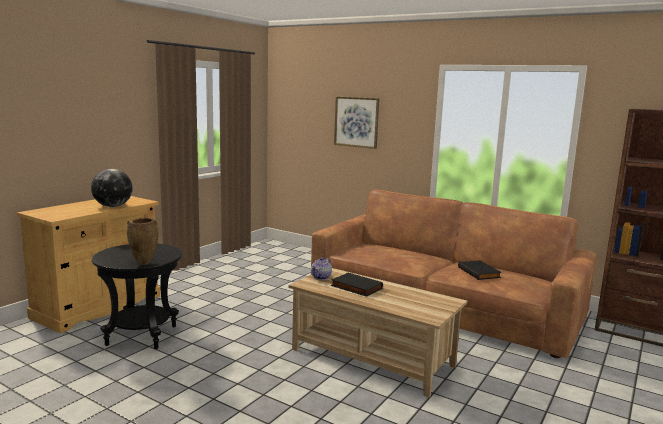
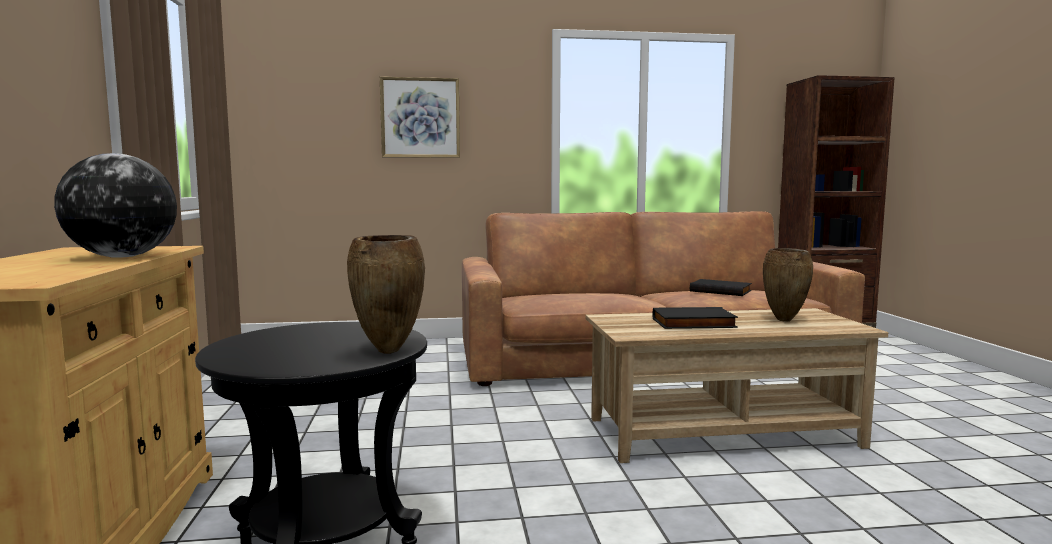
camera: 40 degrees left, 5 degrees down
teapot [311,257,332,280] -> none
none -> brown vase [763,248,813,322]

